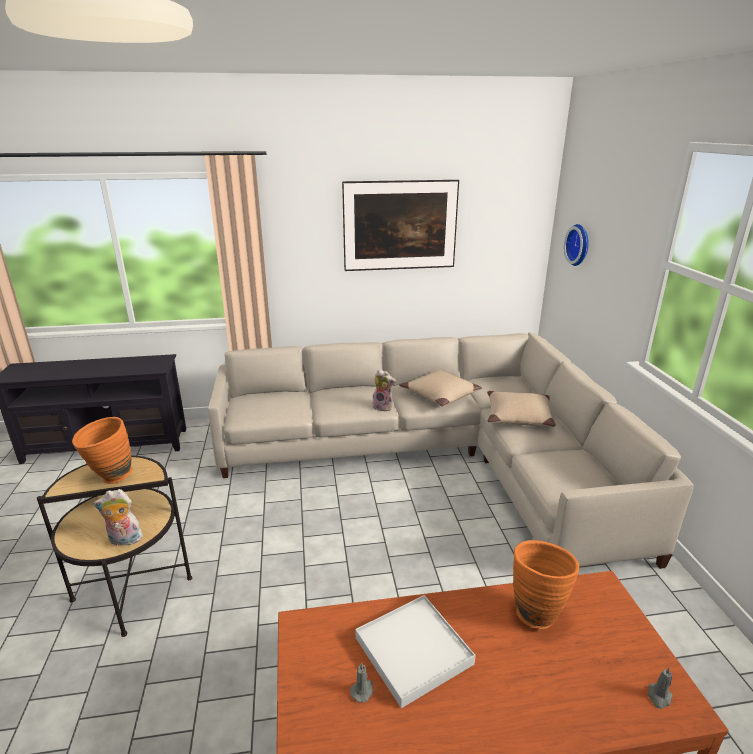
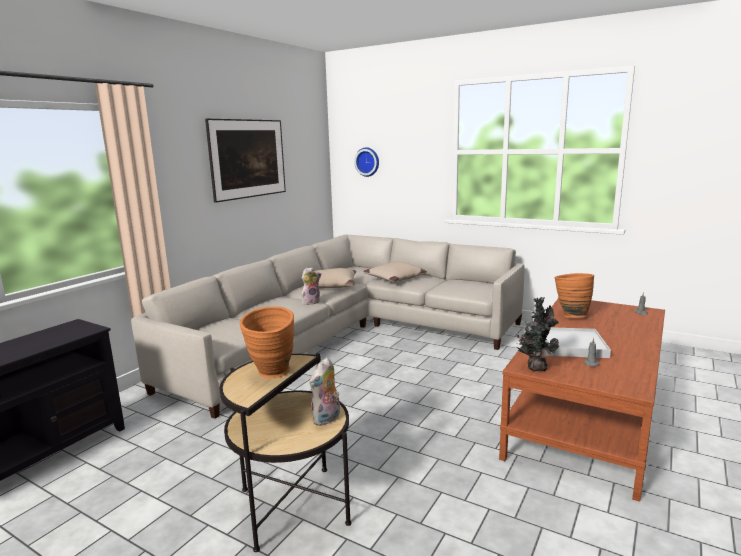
camera: 50 degrees left, 10 degrees down
none -> potted plant [516,297,559,371]

